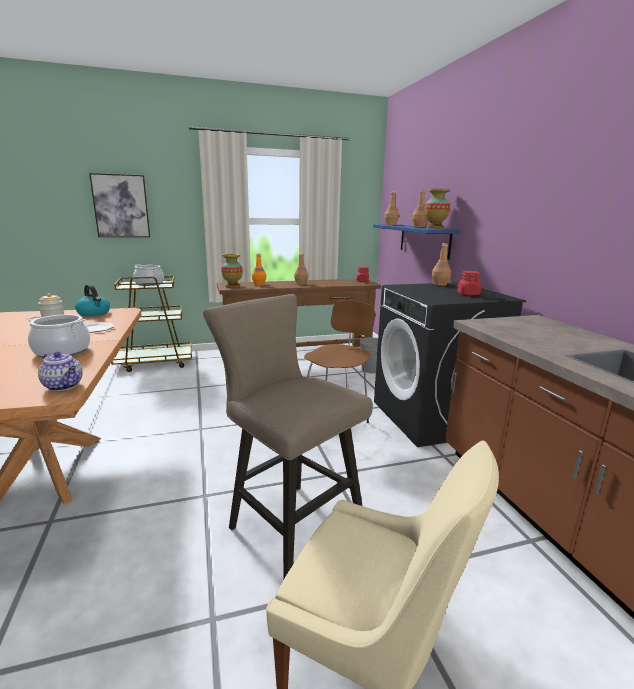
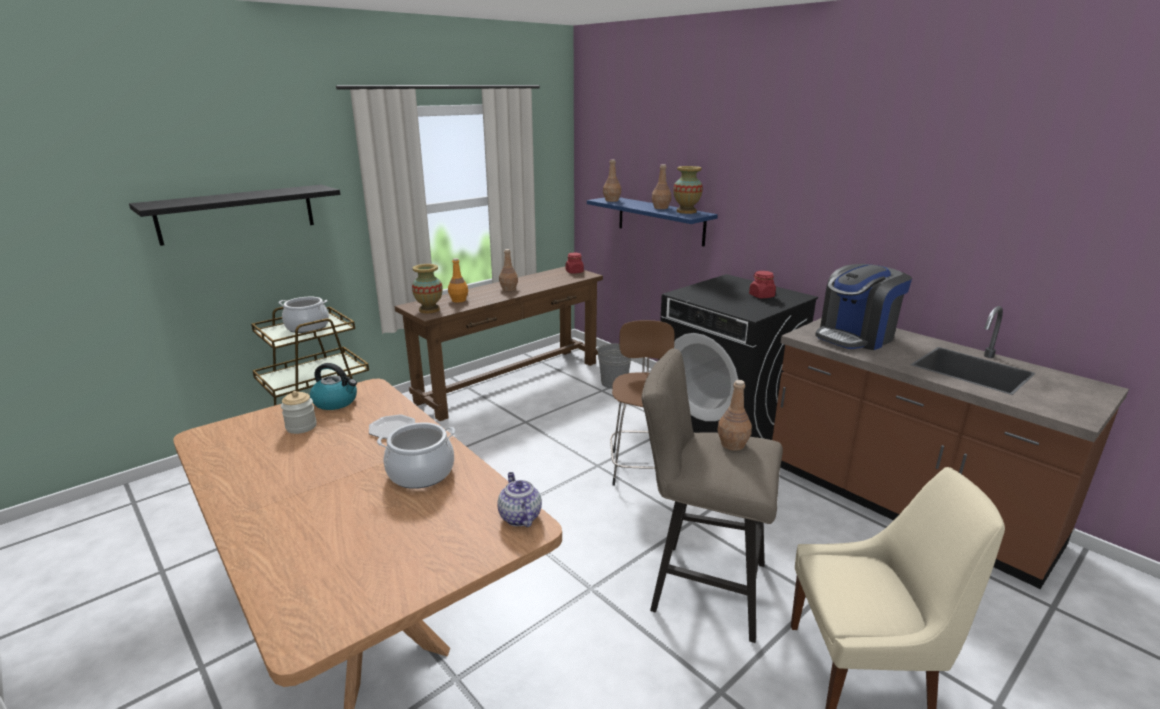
camera: 25 degrees left, 5 degrees up
teapot [38,351,83,391] -> teapot turned 120 degrees counterclockwise [497,472,542,527]
picture [89,173,150,237] -> black shelf [129,185,340,246]
brown bottle [432,243,451,286] -> brown bottle moved to [718,380,752,451]
none -> coffee machine [815,264,912,350]

